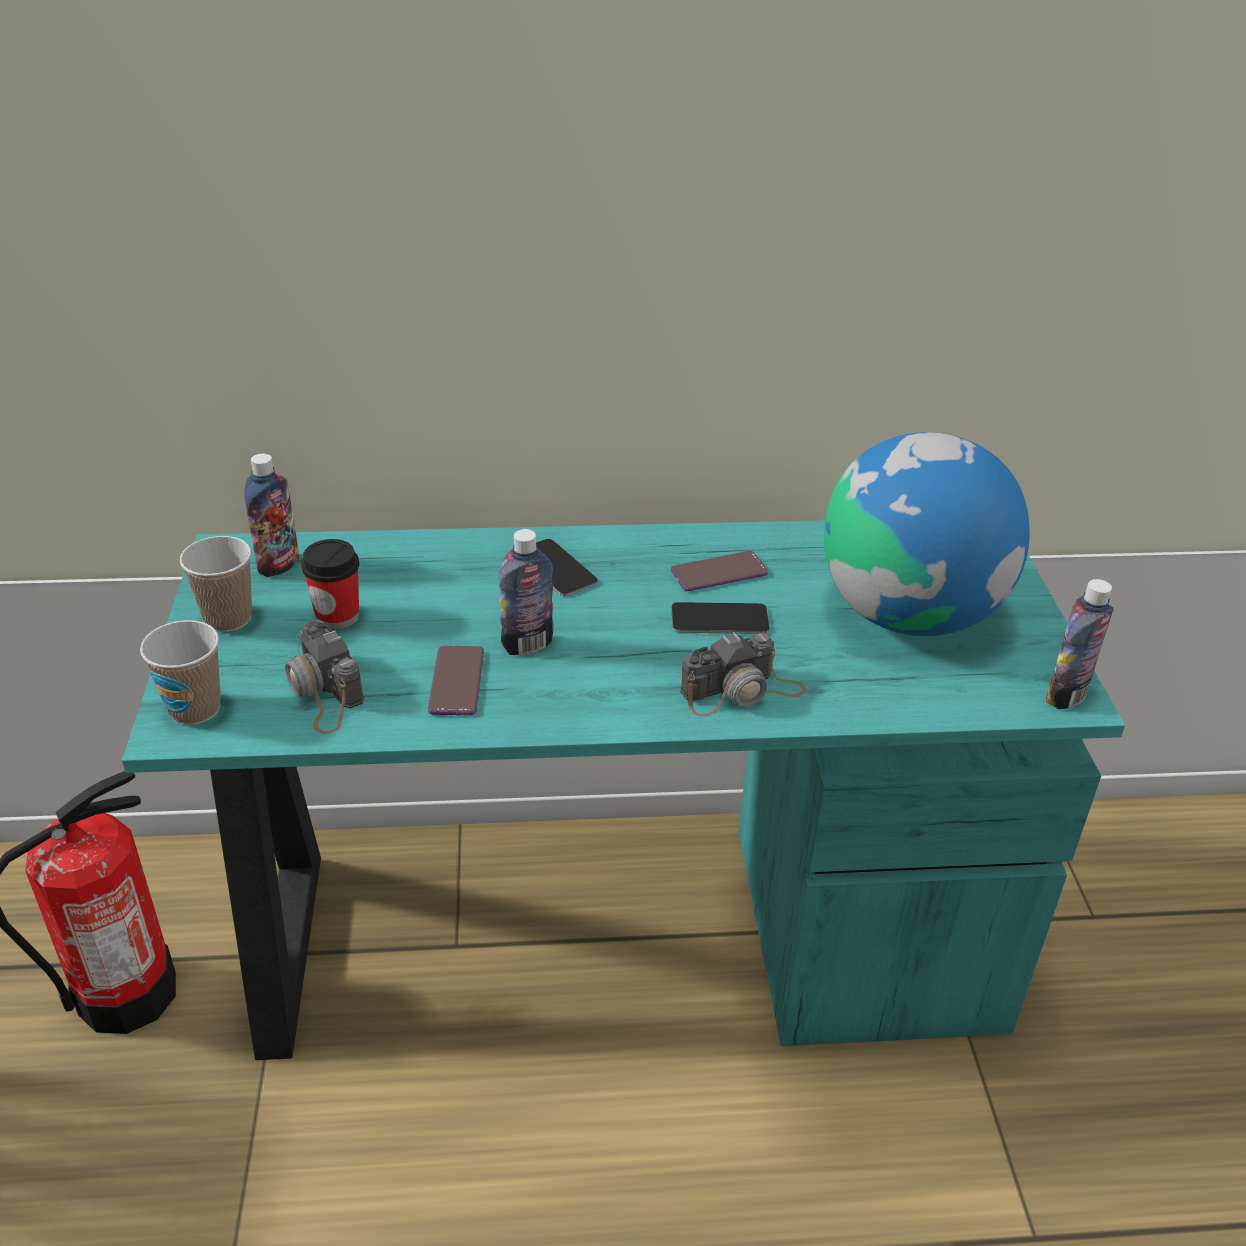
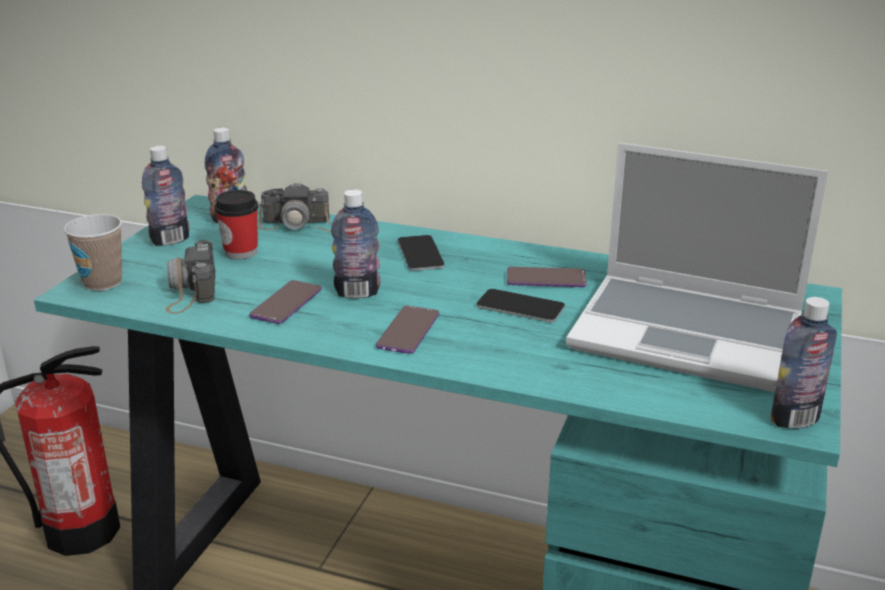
camera: 25 degrees right, 10 degrees down
cup [180,536,252,632] -> bottle [142,146,189,246]
camera [680,632,807,716] -> camera moved to [259,182,332,232]
globe [824,432,1030,636] -> laptop [566,143,828,392]
none -> phone [376,306,439,354]

